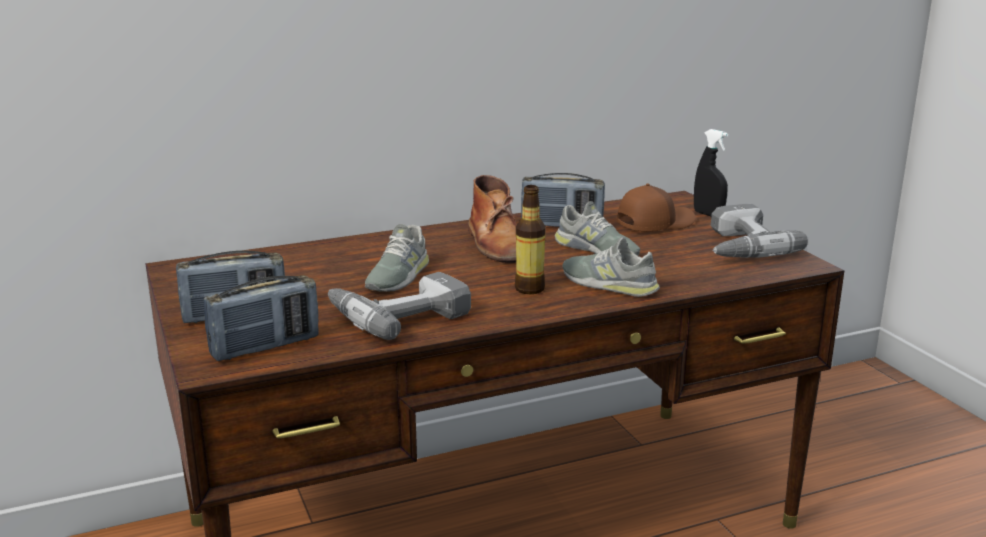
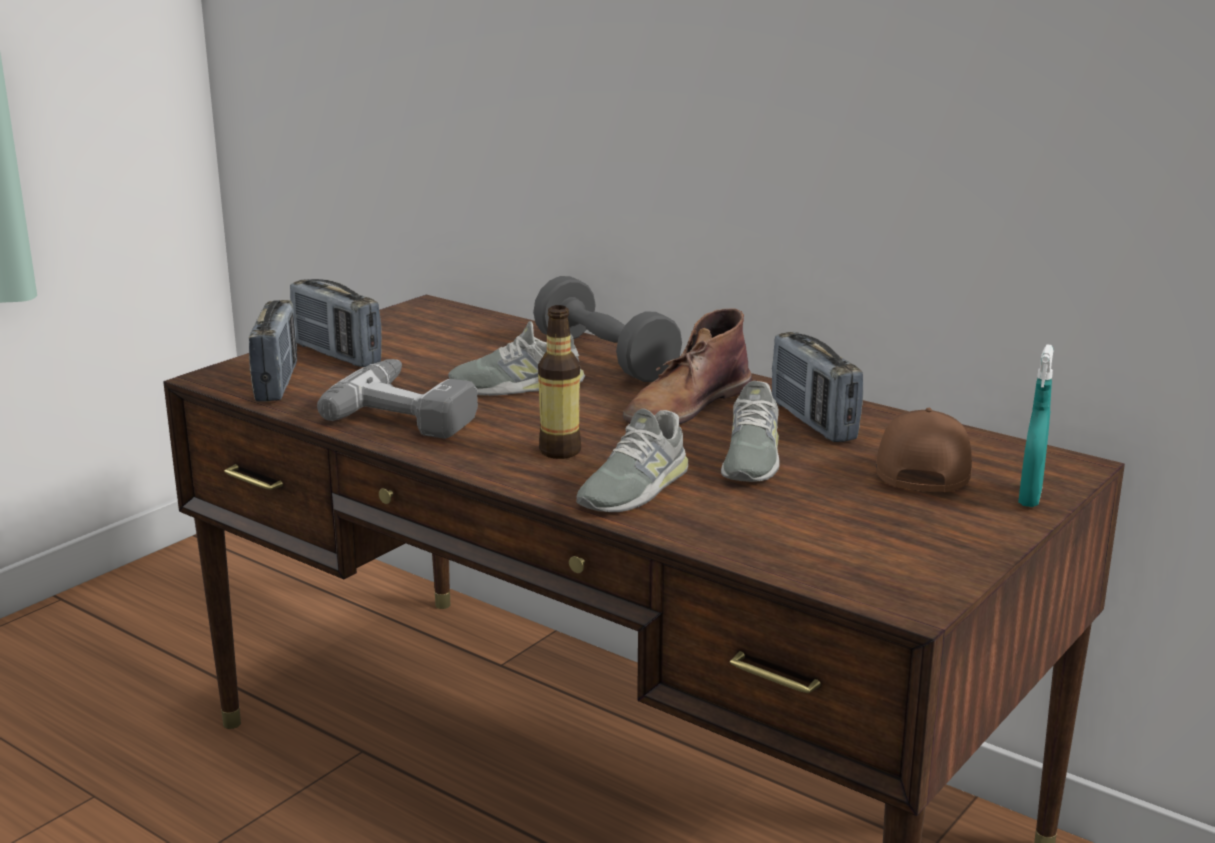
camera: 60 degrees right, 0 degrees up
radio [204,275,319,361] -> radio turned 120 degrees counterclockwise [249,300,297,402]
grey shoe [563,236,660,297] -> grey shoe turned 150 degrees counterclockwise [576,409,689,512]
brown cap [617,184,696,231] -> brown cap turned 105 degrees counterclockwise [876,408,972,493]
black spray bottle [694,129,728,216] -> turquoise spray bottle [1018,345,1053,507]
power drill [711,204,808,258] -> none
none -> grey dumbbell [533,276,682,382]

